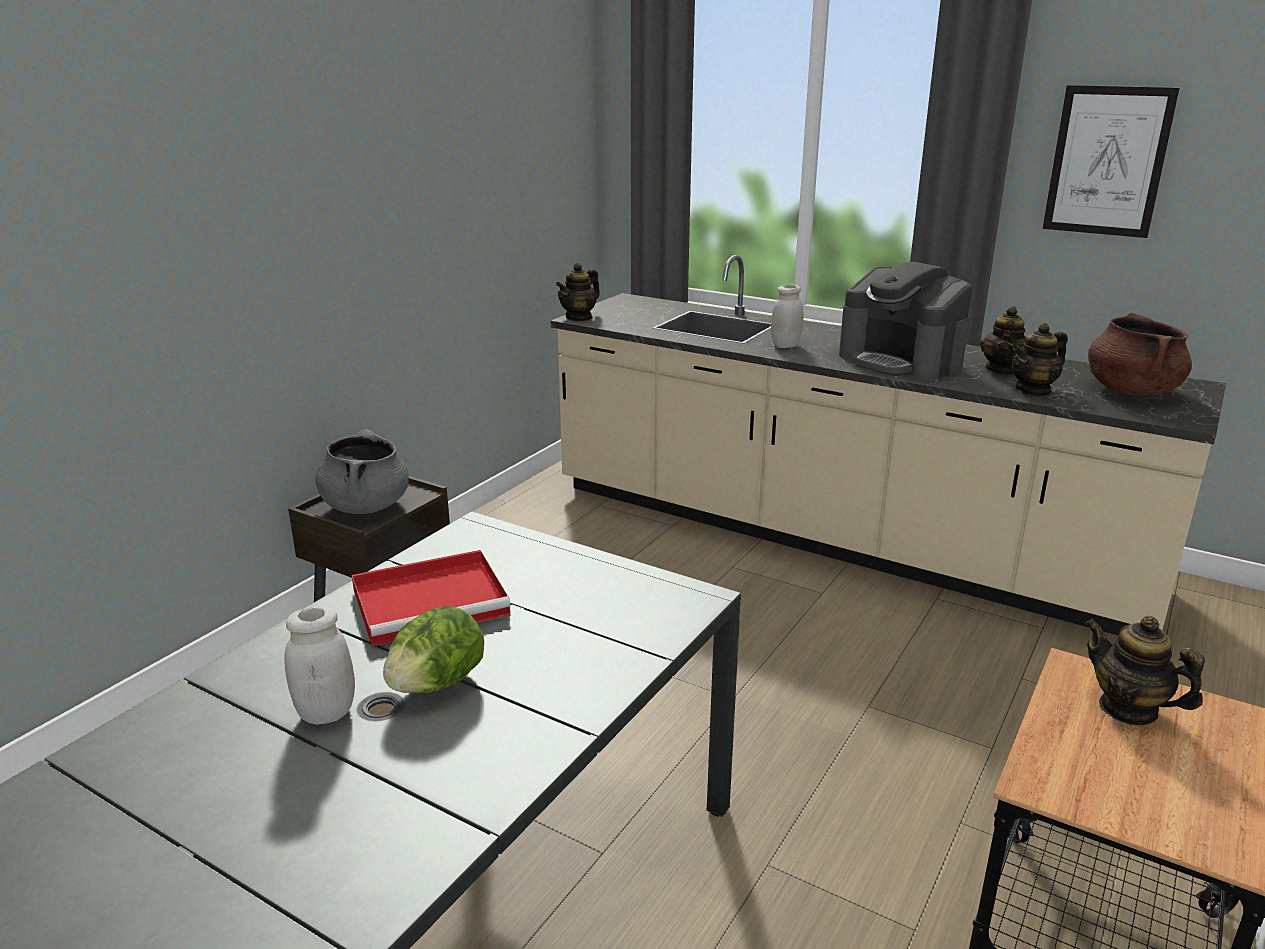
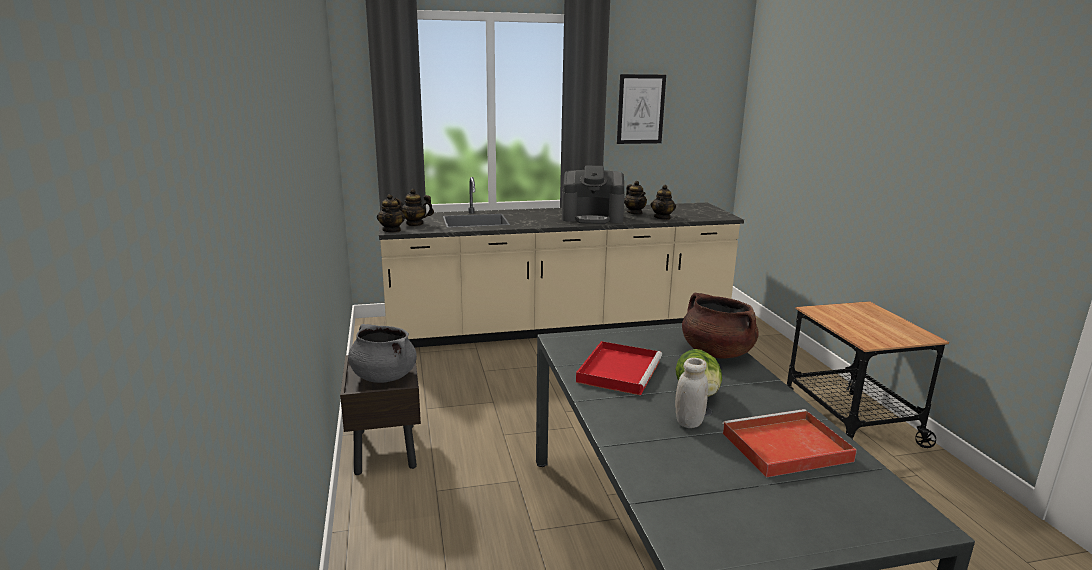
camera: 45 degrees left, 5 degrees down
white jar [771,284,803,348] -> none
teapot [1085,616,1205,725] -> teapot moved to [395,189,434,226]
brown cooking pot [1088,313,1192,396] -> brown cooking pot moved to [682,292,759,358]
none -> red tray [722,409,857,478]

